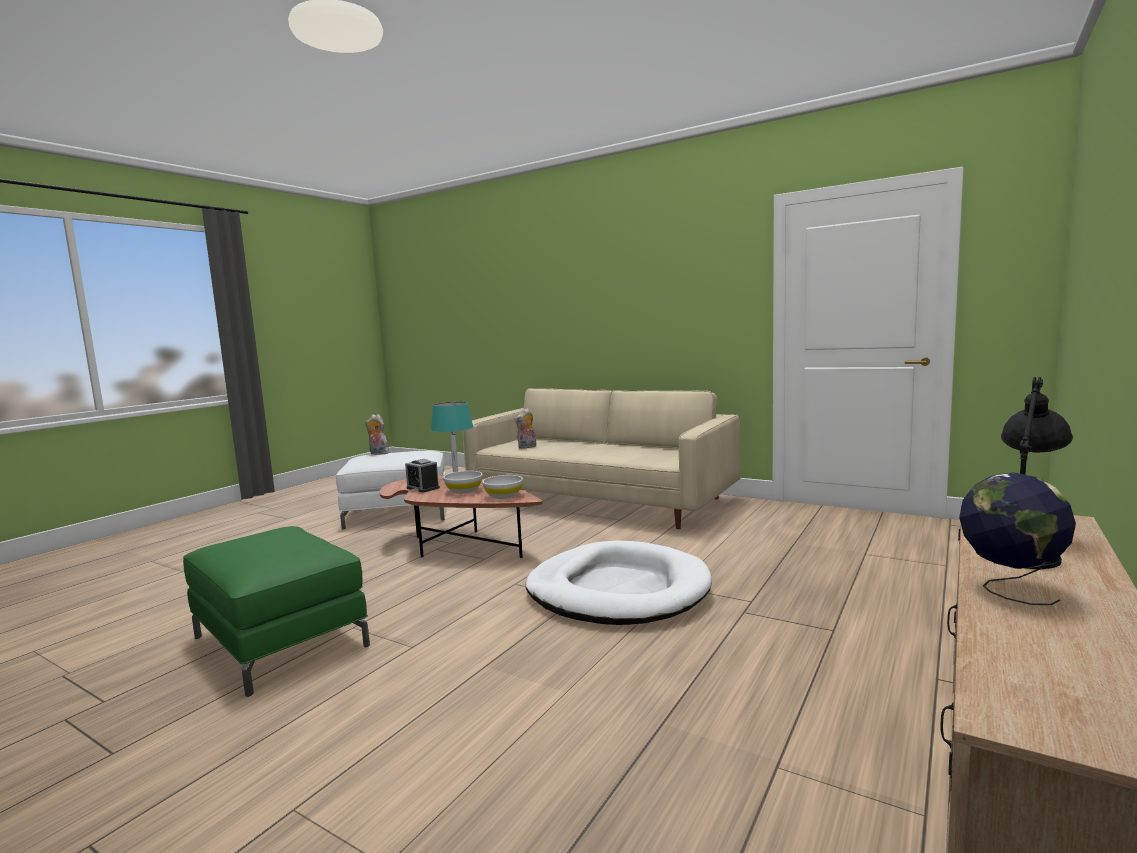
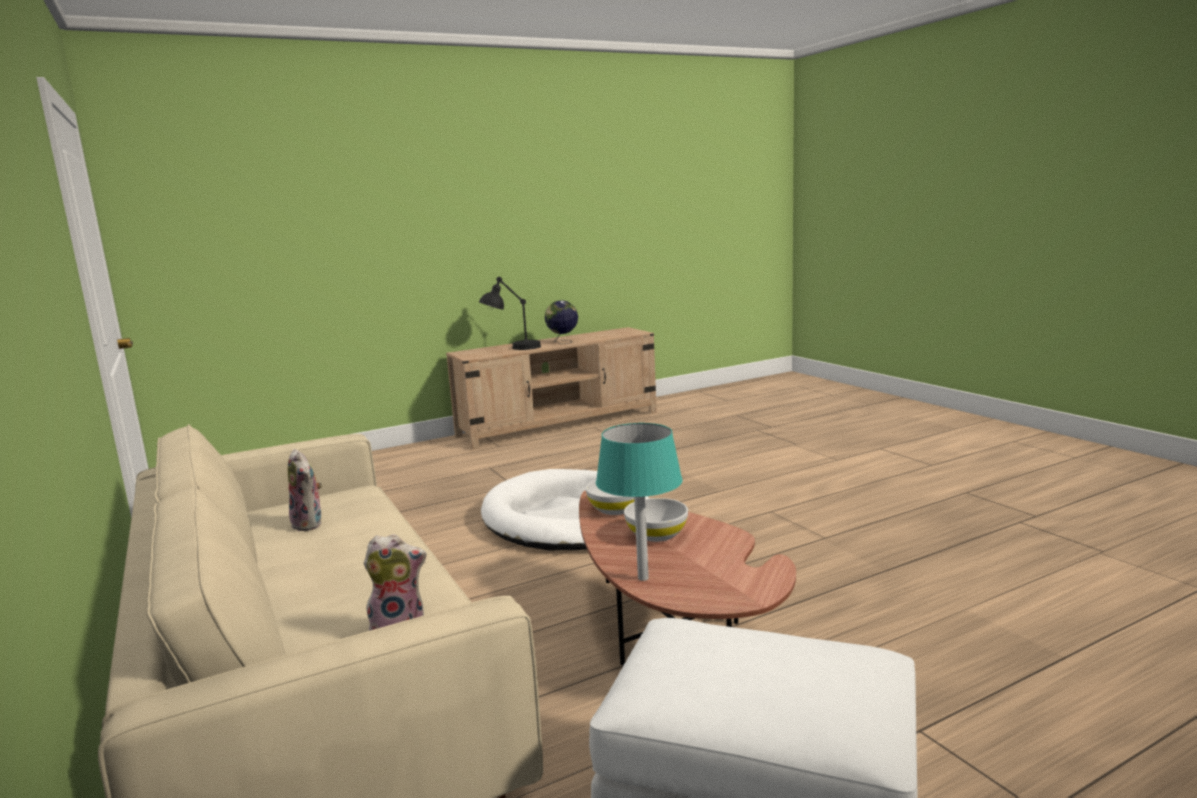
camera: 150 degrees left, 5 degrees up
green ottoman [183,526,370,697] -> none
plush toy [365,414,389,455] -> plush toy moved to [288,449,322,531]
alarm clock [405,459,440,493] -> none

